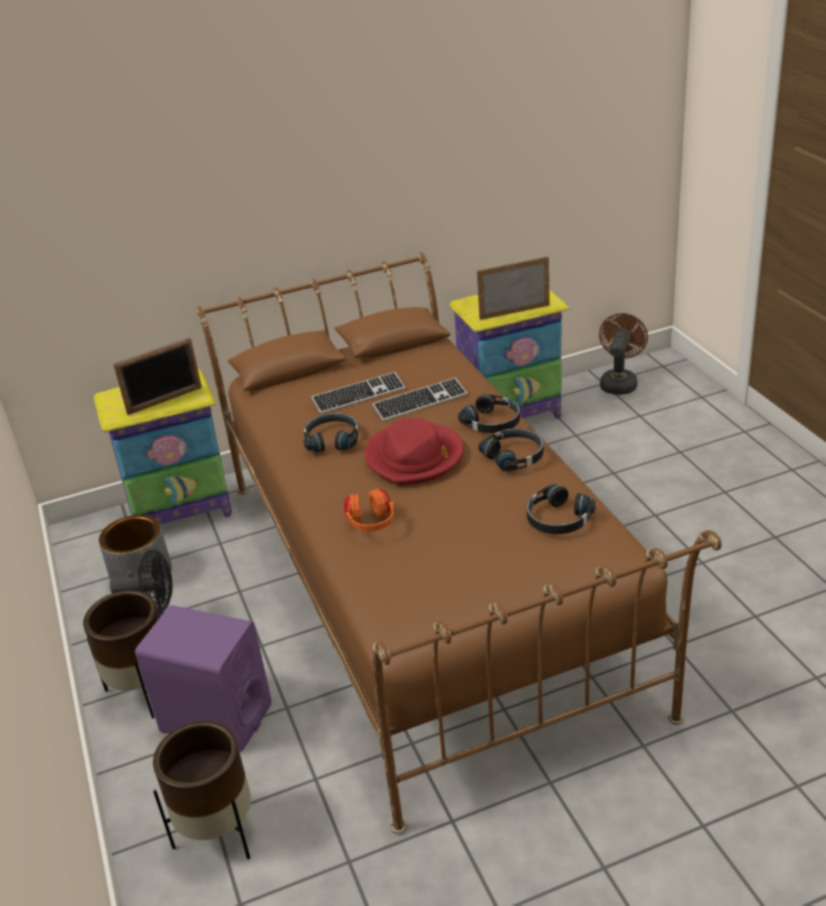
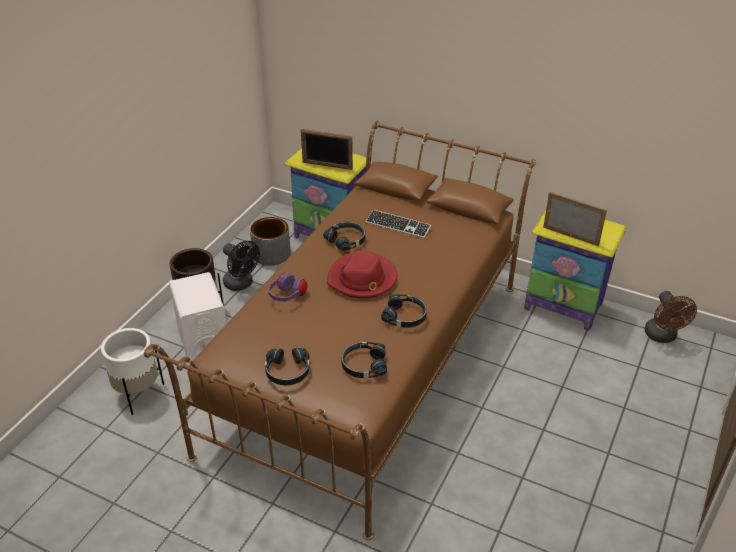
camera: 45 degrees right, 5 degrees up
purple speaker [135,605,271,752] -> white speaker [169,272,227,365]
brown planter [153,721,251,860] -> white planter [101,328,164,415]
orange headphones [344,489,395,532] -> purple headphones [268,272,307,302]
keyboard [372,378,467,421] -> none
black headphones [458,394,520,433] -> black headphones moved to [265,348,309,385]
brown fan [599,313,648,395] -> brown fan turned 105 degrees clockwise [645,291,697,343]

